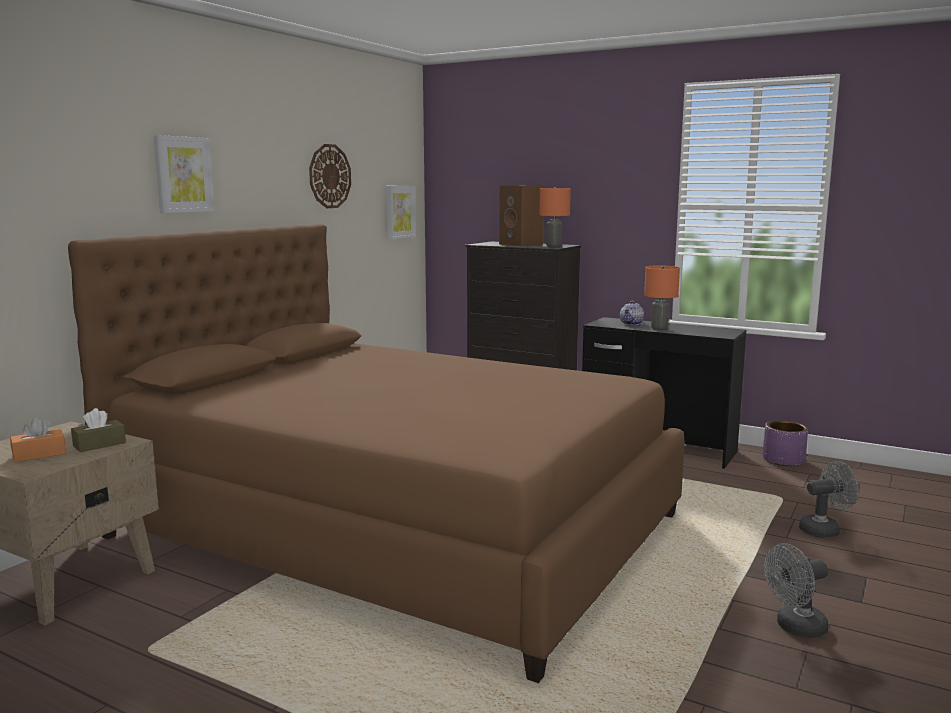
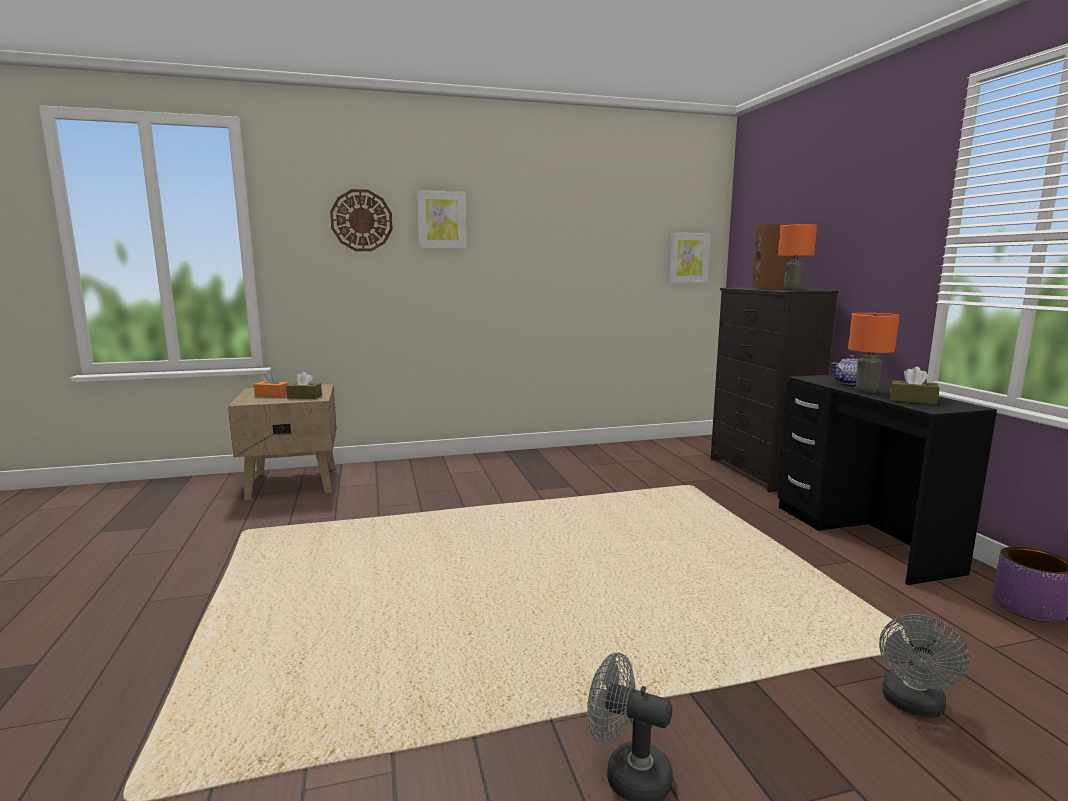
camera: 45 degrees right, 0 degrees up
brown bed [68,224,684,683] -> none
wall clock [309,144,351,208] -> wall clock moved to [330,189,393,251]
grey fan [799,461,859,538] -> grey fan turned 90 degrees clockwise [879,614,969,718]
none -> brown tissue box [890,367,939,404]

